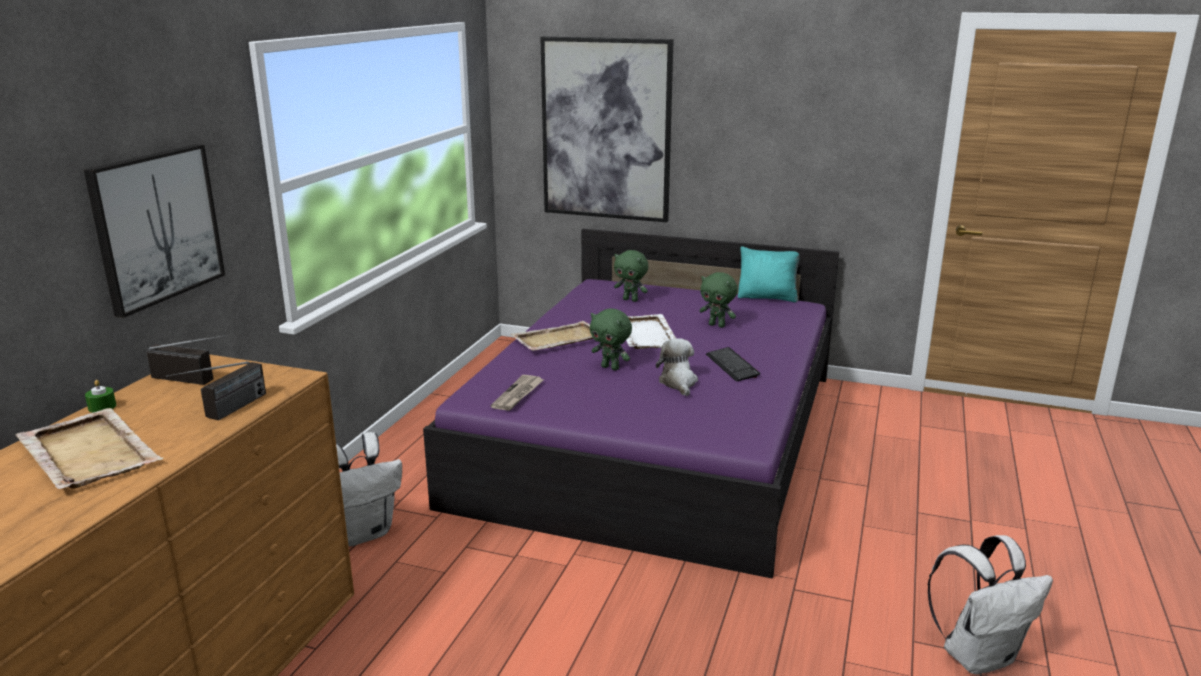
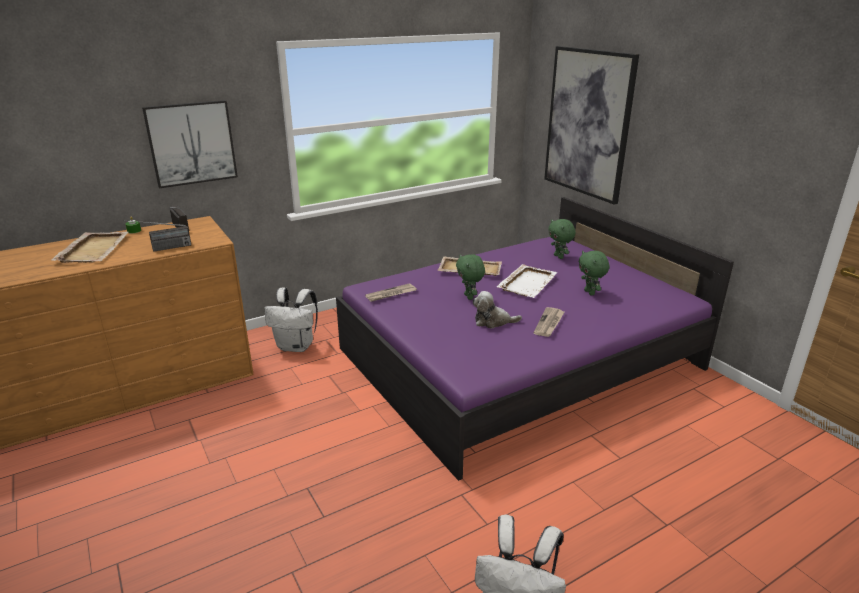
camera: 40 degrees right, 5 degrees up
plush toy [656,338,698,396] -> plush toy turned 120 degrees counterclockwise [473,291,522,329]
keyboard [706,347,760,382] -> newspaper [534,307,564,337]
turquoise pillow [738,246,800,303] -> none

